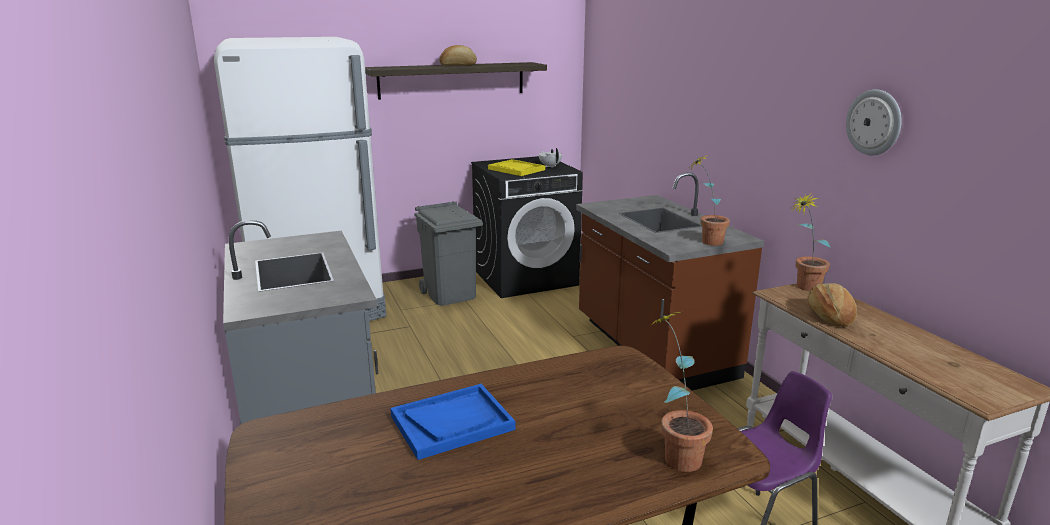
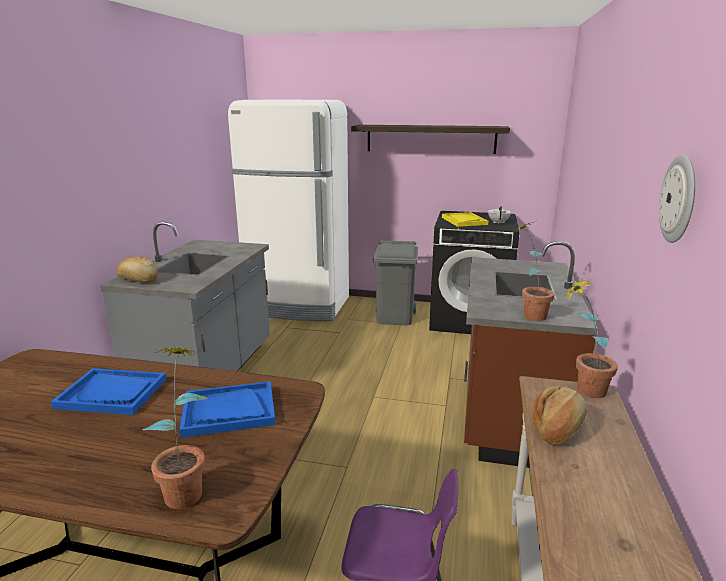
camera: 35 degrees right, 0 degrees up
bread [439,45,477,66] -> bread moved to [116,257,158,283]
none -> blue tray [180,381,275,438]

